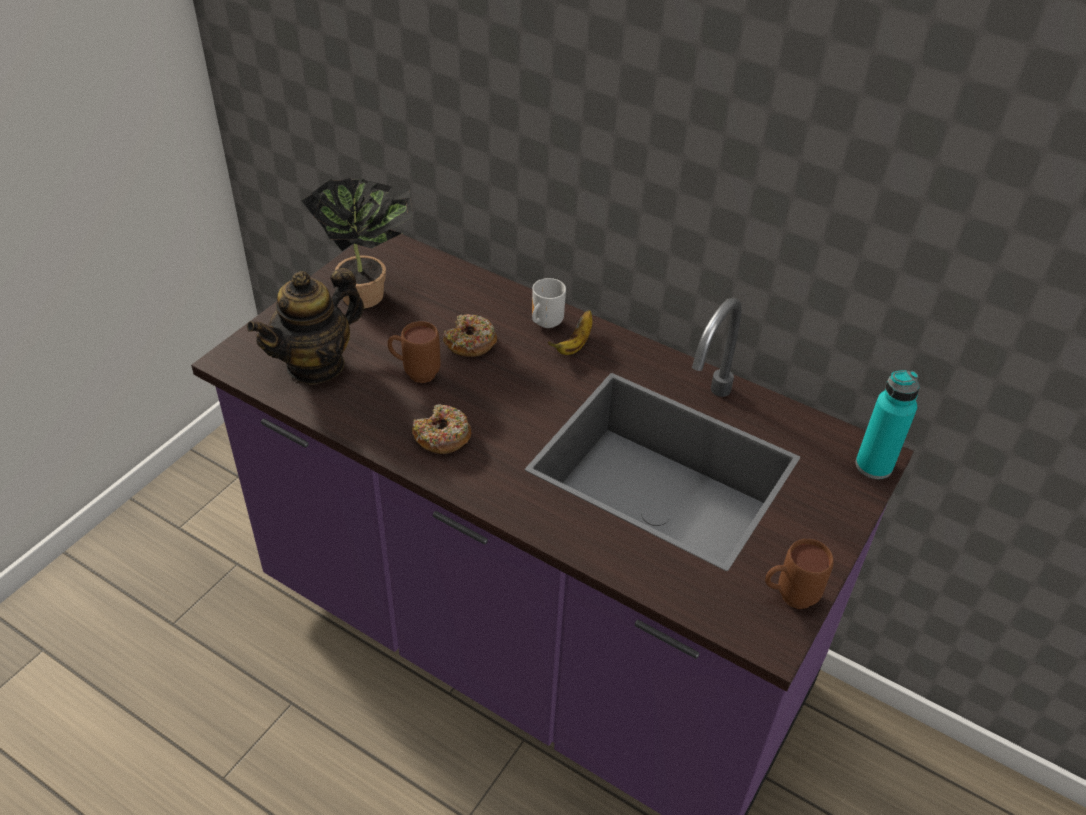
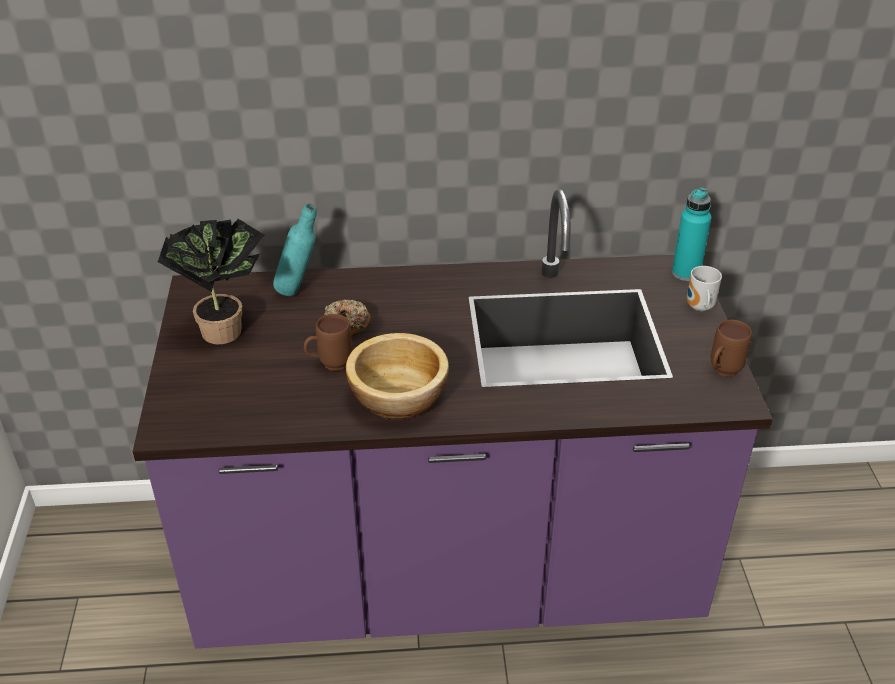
camera: 35 degrees left, 5 degrees down
teapot [247,268,364,385] -> none
donut [412,404,472,454] -> bowl [346,333,449,420]
mug [532,278,566,328] -> mug moved to [687,266,722,311]
banana [548,310,592,355] -> none
none -> turquoise bottle [273,204,317,296]

